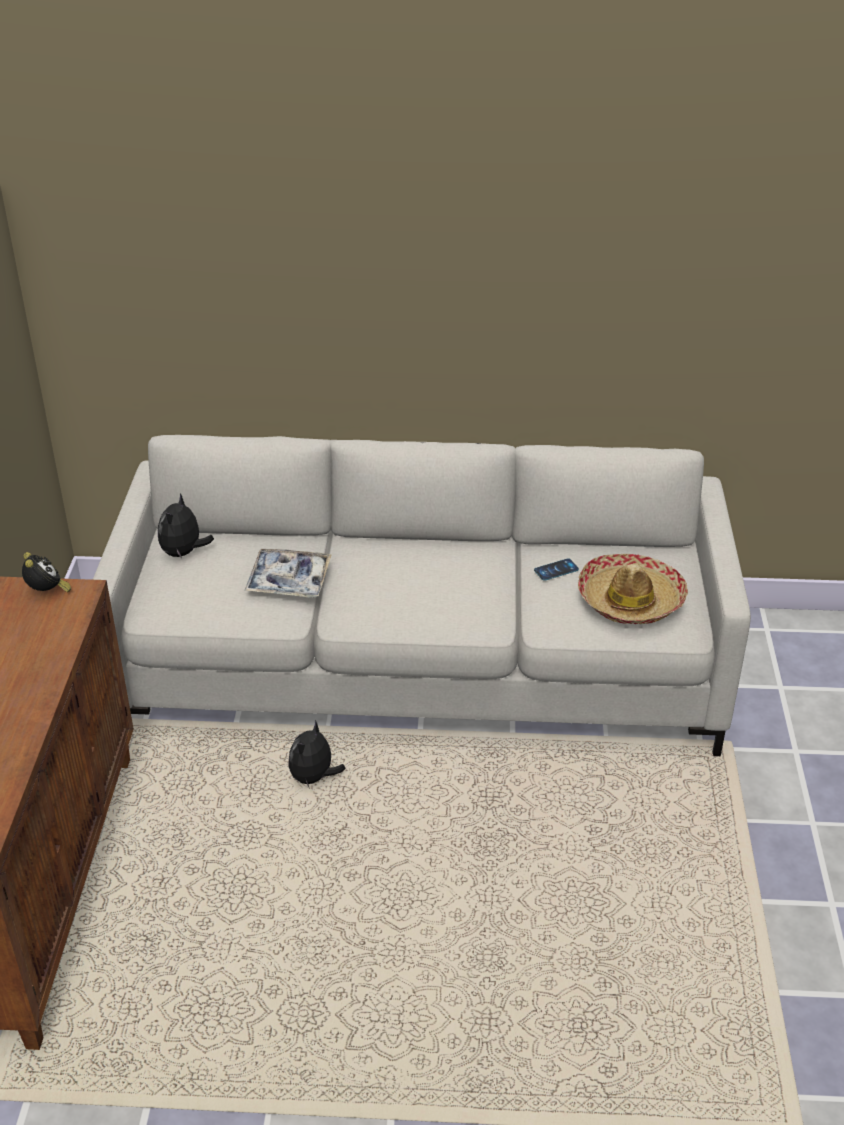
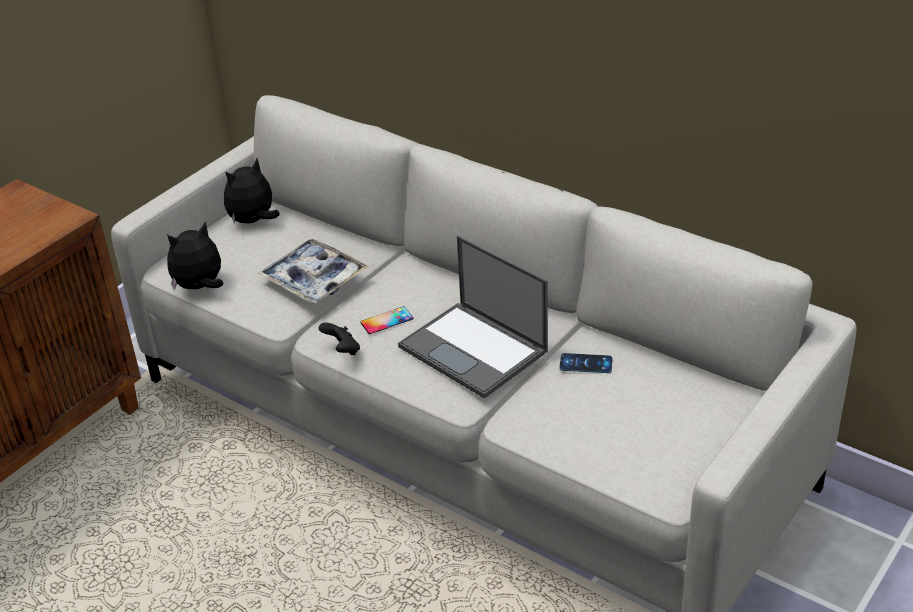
camera: 35 degrees right, 0 degrees up
alarm clock [22,552,71,592] -> none
plush toy [288,721,346,789] -> plush toy moved to [167,222,224,290]
hat [578,554,688,624] -> none
none -> black game controller [319,322,360,355]
none -> phone [360,306,413,334]
none -> laptop [398,236,548,399]

